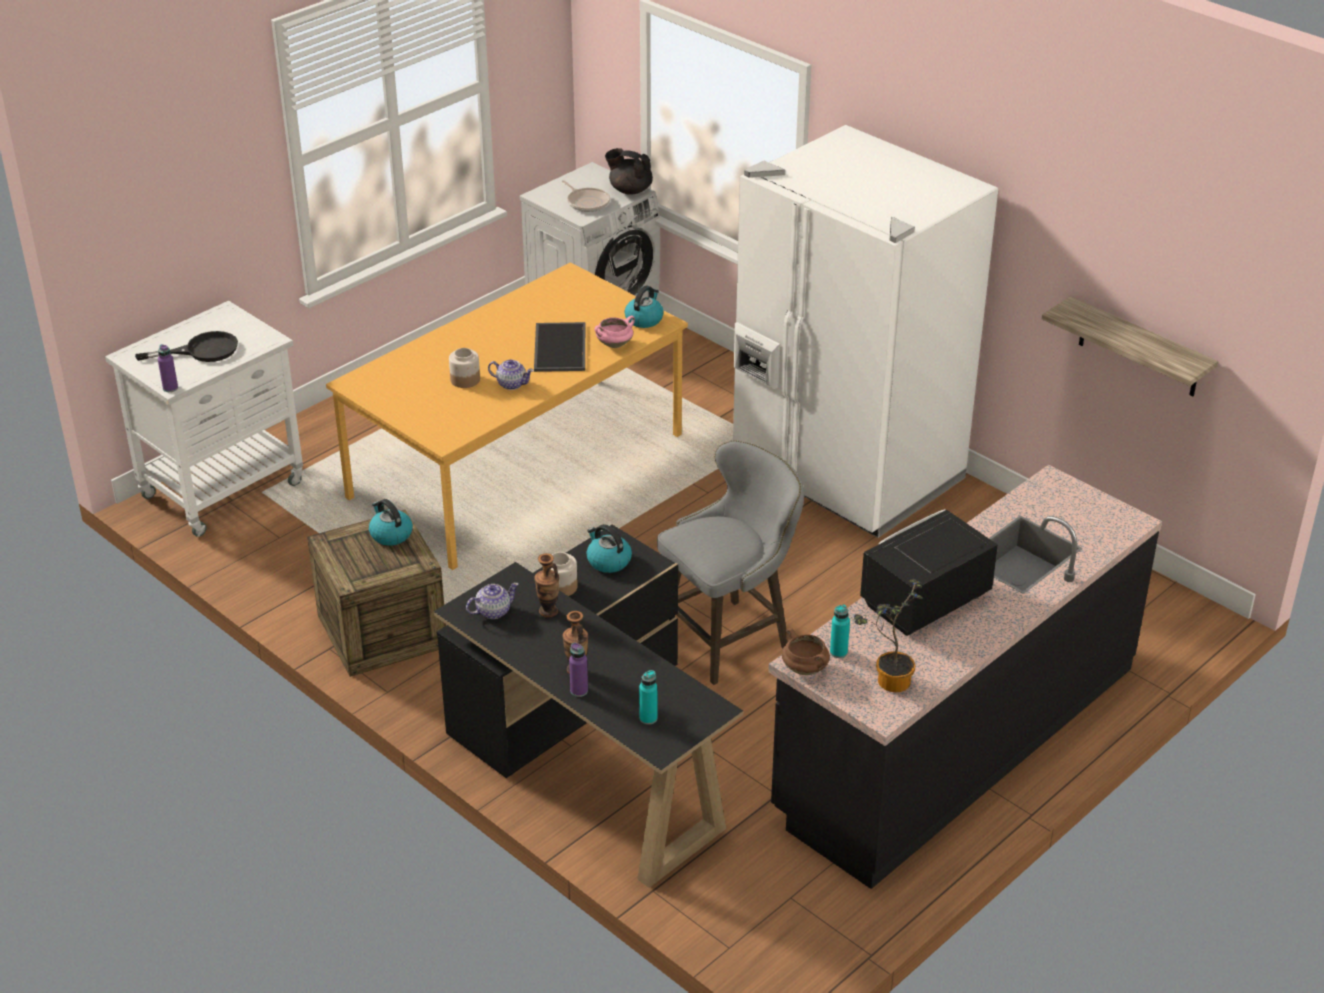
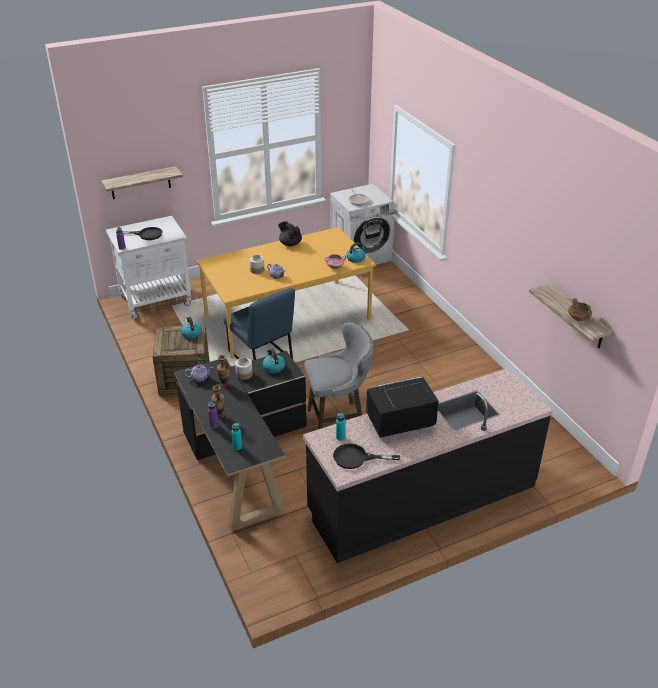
camera: 20 degrees right, 0 degrees up
tray [534,322,585,372] -> none
black teapot [605,148,653,195] -> black teapot moved to [278,221,302,246]
white fridge [733,125,998,538] -> none
brown cooking pot [782,628,830,675] -> brown cooking pot moved to [568,298,592,321]
potted plant [854,579,923,692] -> black frying pan [333,443,400,469]
none -> shelf [101,166,183,199]
none -> blue chair [224,288,295,360]

